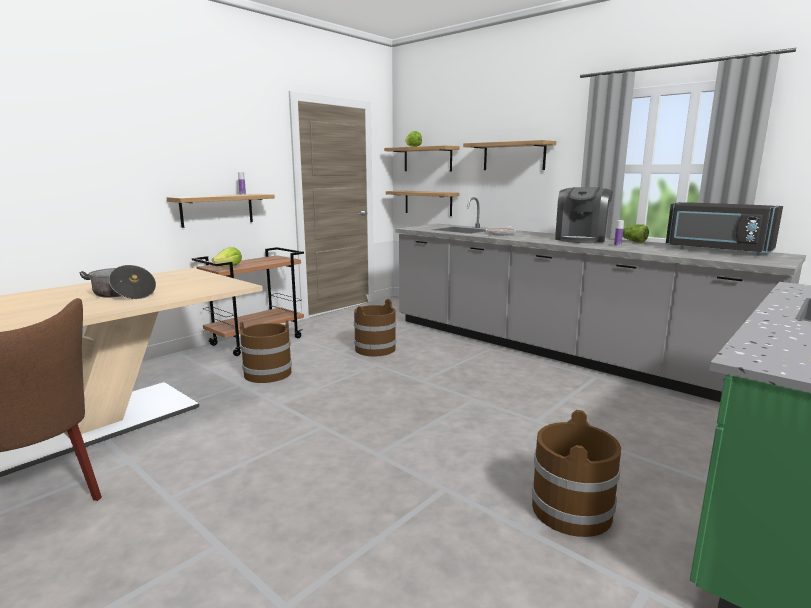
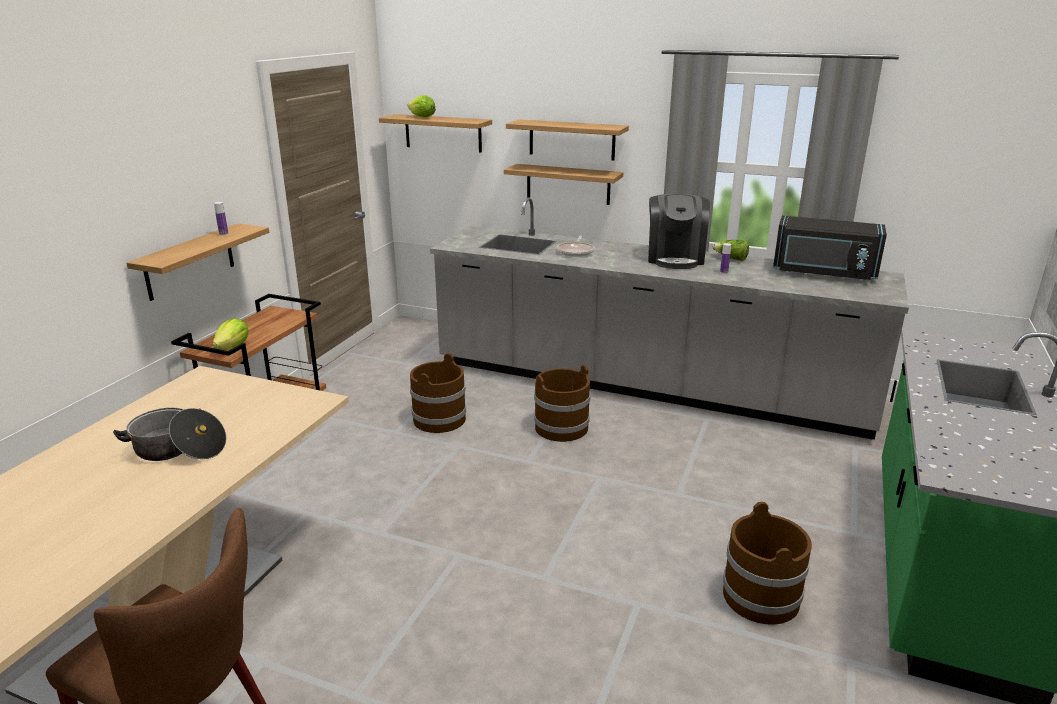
camera: 20 degrees left, 10 degrees up
brown bucket [240,320,292,383] -> brown bucket moved to [534,365,591,442]
shelf [386,191,459,216] -> shelf moved to [504,164,623,205]

